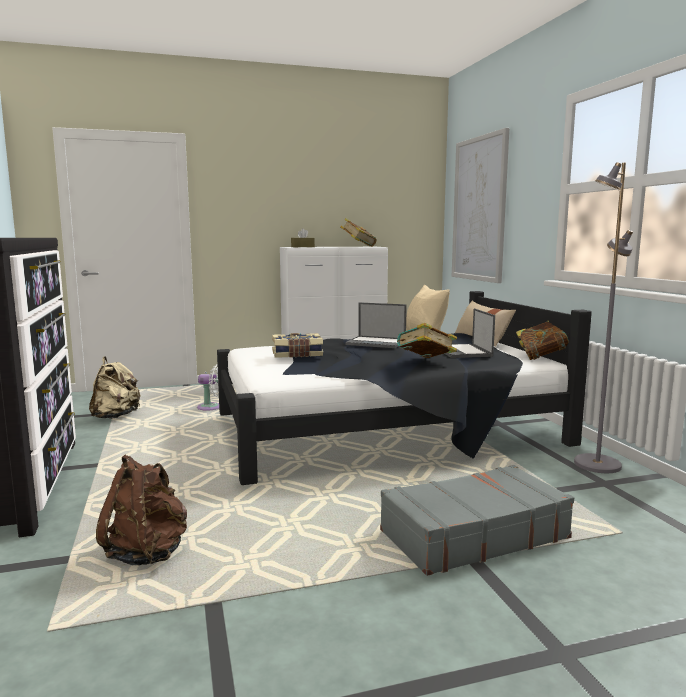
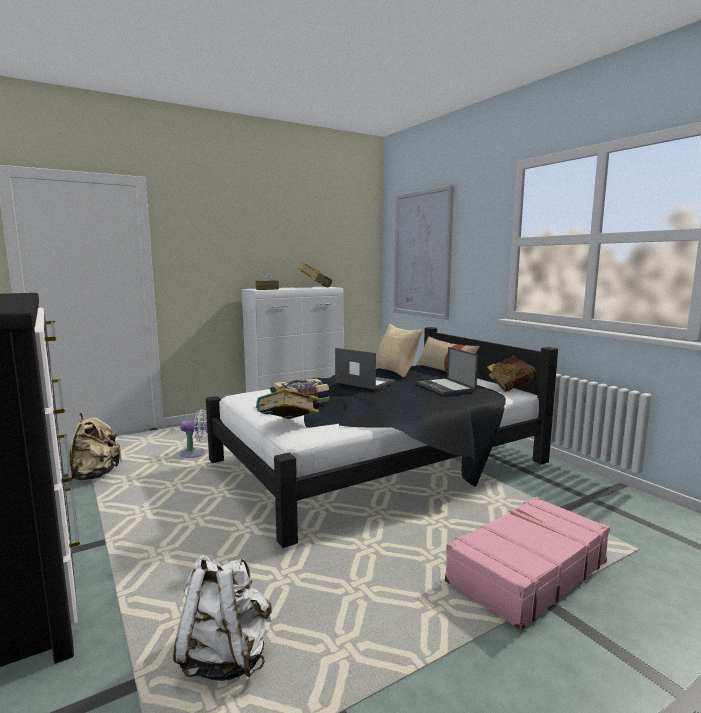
camera: 15 degrees left, 0 degrees up
brown backpack [96,455,187,565] -> white backpack [173,555,272,681]
laptop [346,302,407,348] -> laptop turned 150 degrees counterclockwise [335,348,395,390]
grey suitcase [380,465,574,576] -> pink suitcase [445,496,610,630]
book [397,323,457,358] -> book moved to [256,388,319,419]
grey floor lamp [574,162,633,473] -> none

